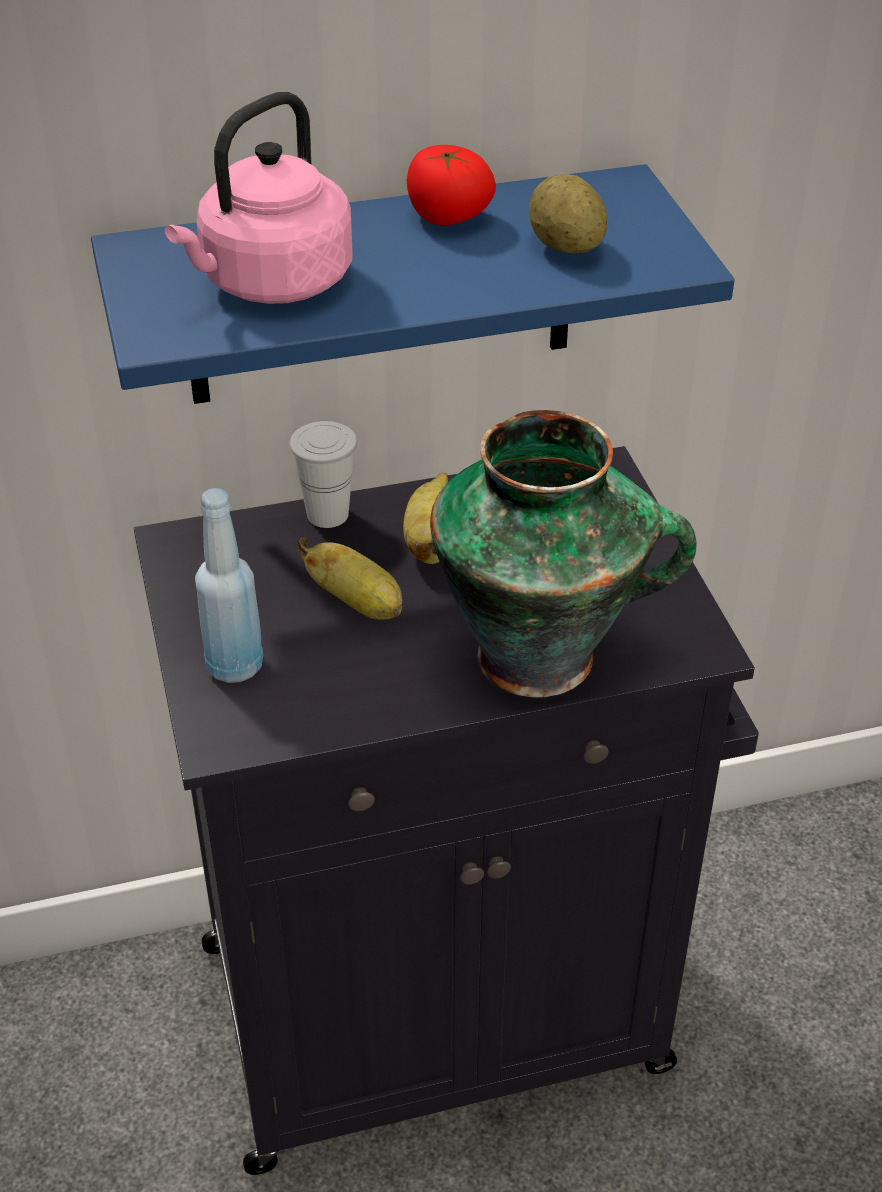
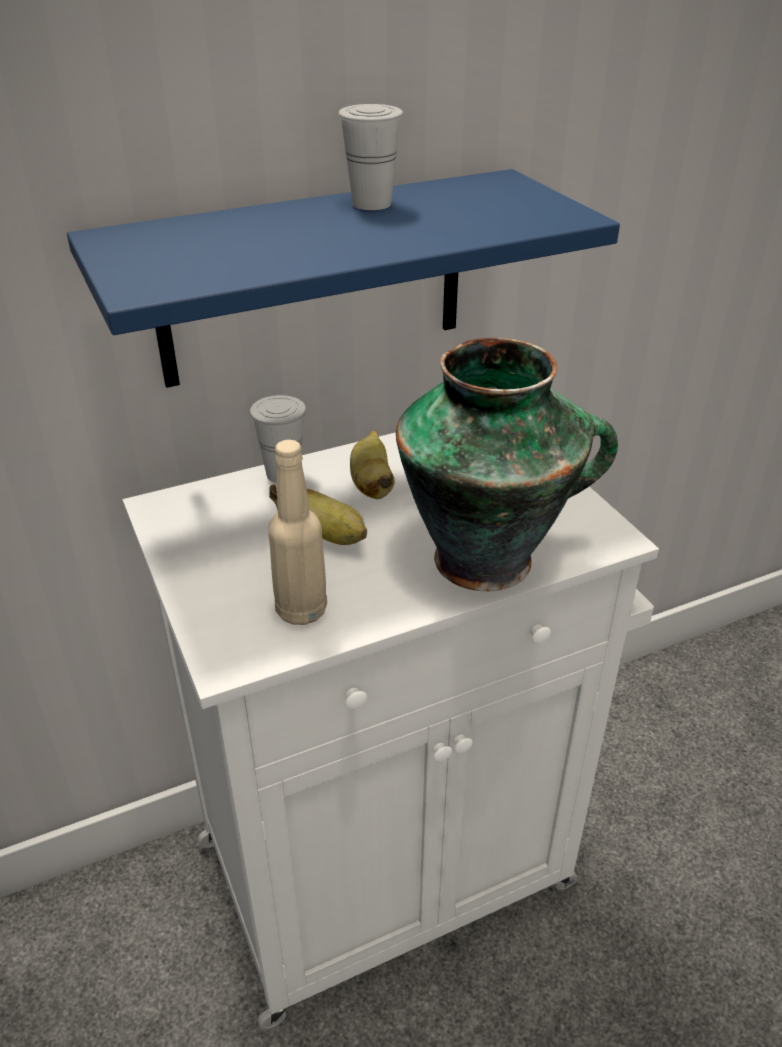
camera: 10 degrees left, 5 degrees down
black cabinet [134,446,759,1175] -> white cabinet [122,432,659,1030]
pink kettle [165,92,353,304] -> none
blue bottle [195,488,263,683] -> none
tomato [407,145,496,225] -> white cup [338,104,403,210]
potato [529,174,607,253] -> none
none -> beige bottle [268,440,327,625]

